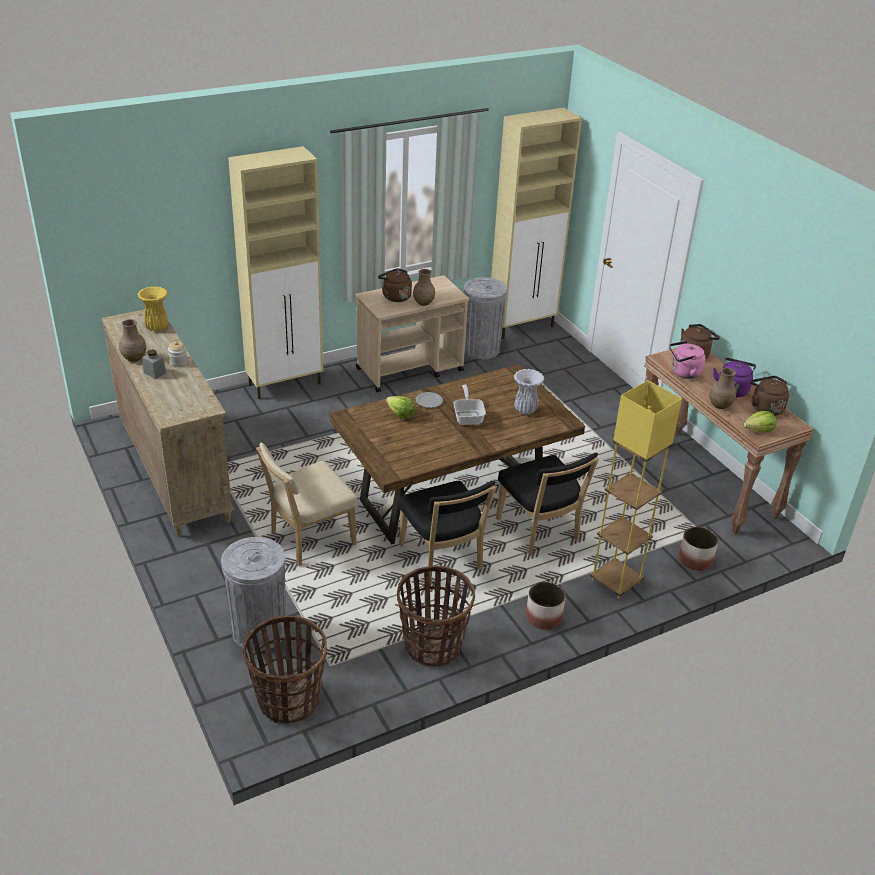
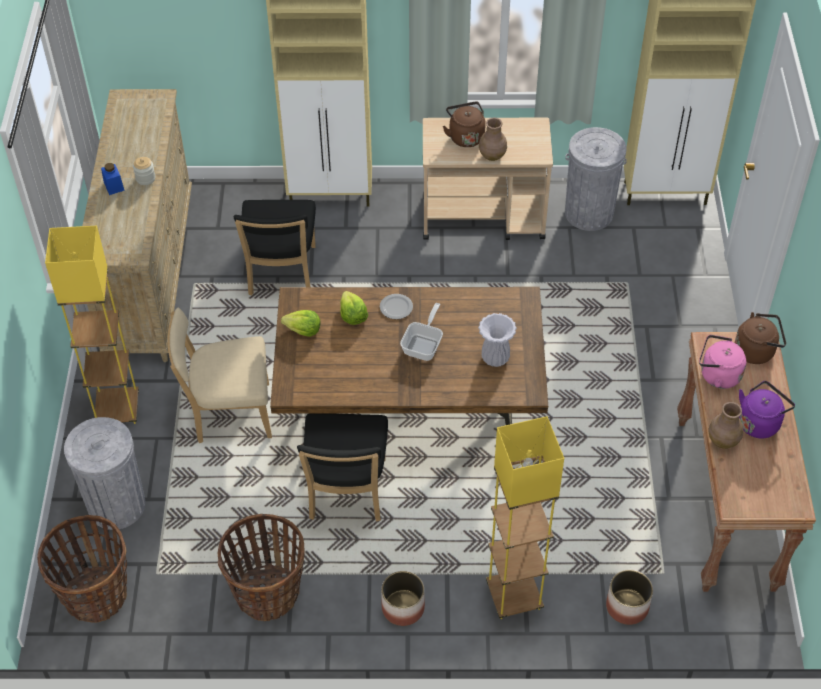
camera: 30 degrees right, 15 degrees up
brown vase [119,319,146,362] -> none
yellow vase [137,287,168,331] -> none
grey jar [142,349,166,379] -> blue jar [101,163,124,195]
black chair [496,453,599,556] -> black chair moved to [234,200,316,296]
lettuce [743,411,777,432] -> lettuce moved to [281,310,321,337]
brown kettle [750,376,789,416] -> none
none -> yellow floor lamp [45,226,139,424]

